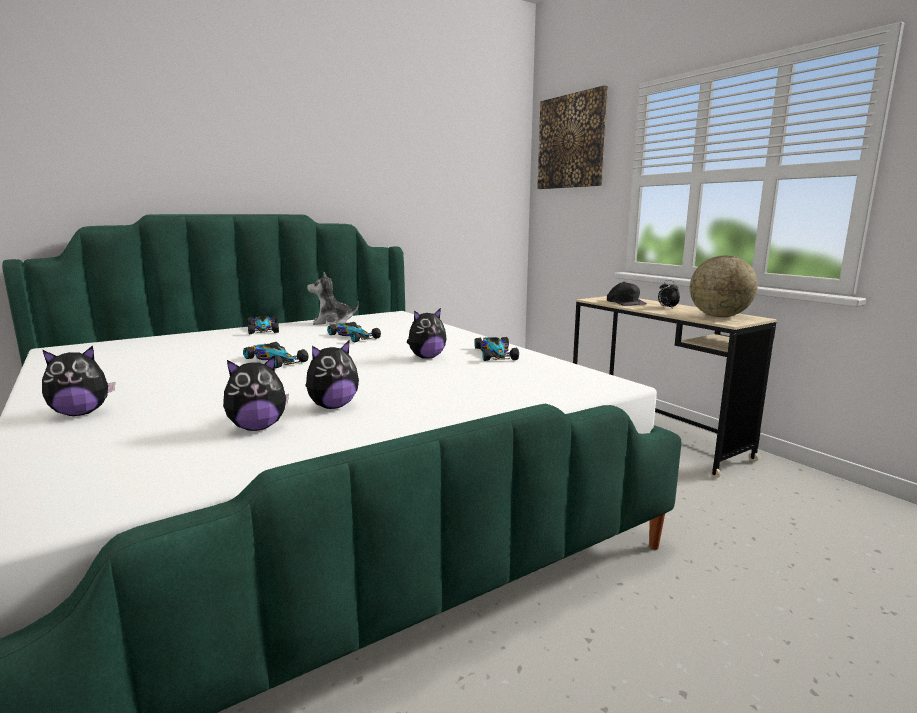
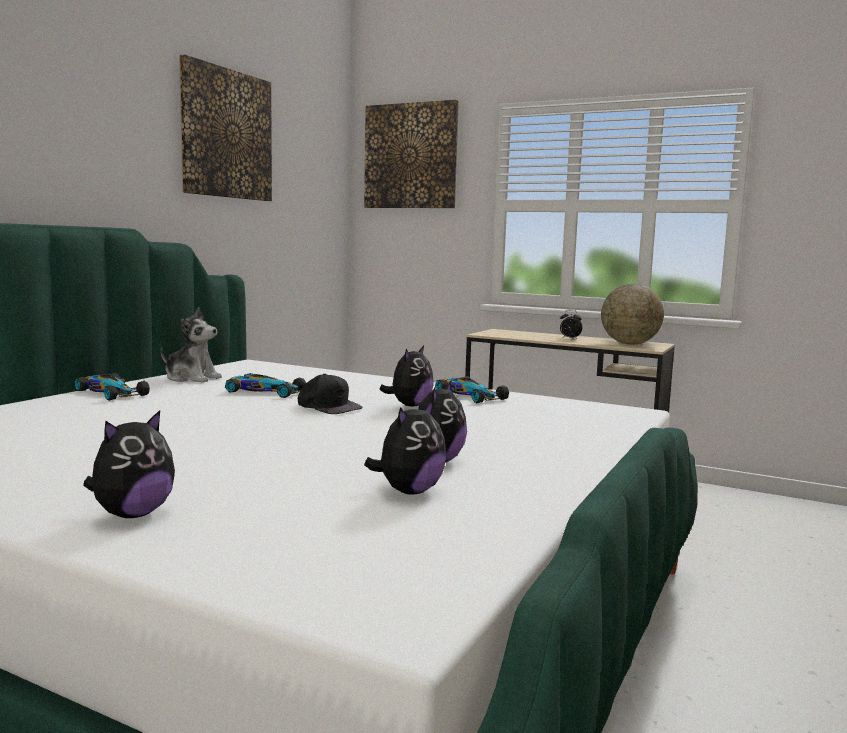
camera: 30 degrees left, 5 degrees down
toy car [243,342,308,368] -> none
plush toy [307,272,359,325] -> plush toy turned 120 degrees counterclockwise [161,307,222,383]
black cap [607,282,647,306] -> black cap moved to [298,374,362,414]
none -> picture [179,55,272,201]

